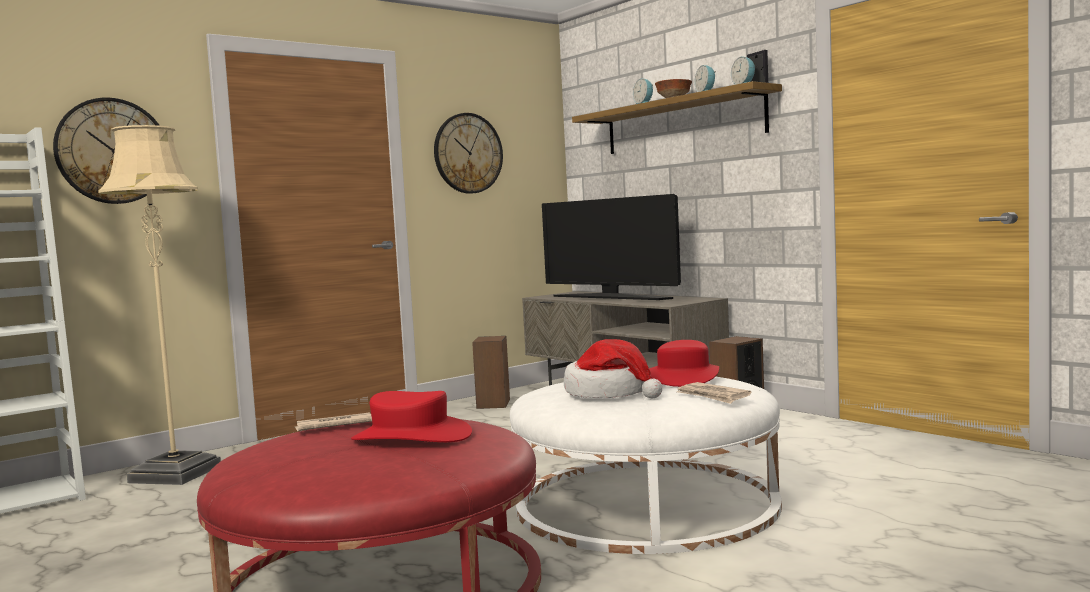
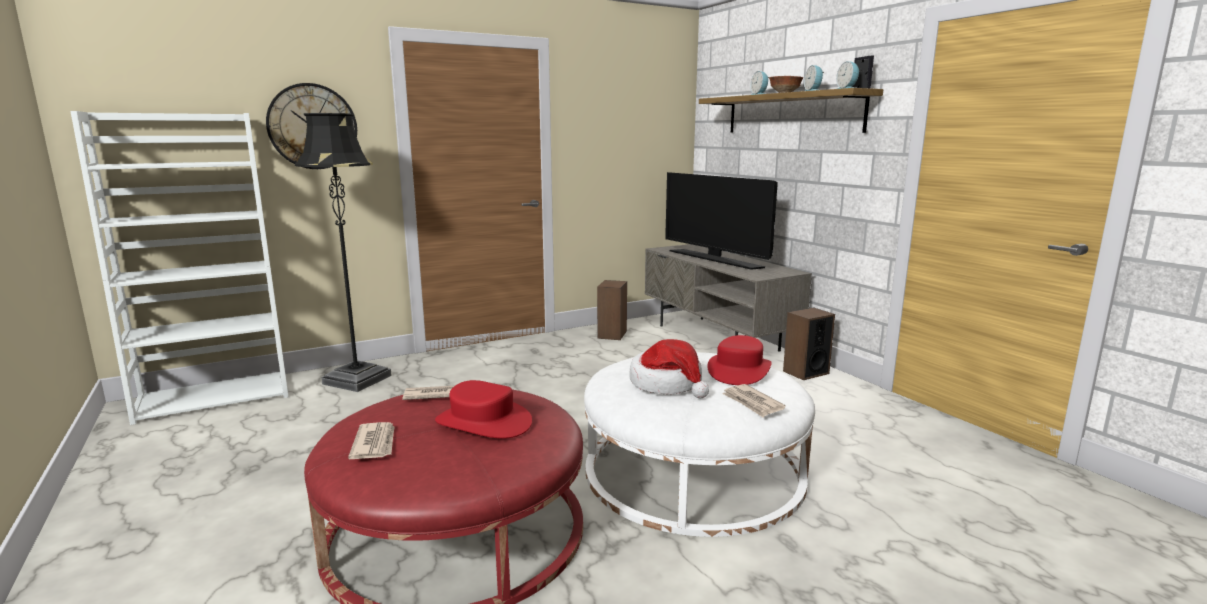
camera: 10 degrees right, 10 degrees up
beige floor lamp [98,125,221,485] -> black floor lamp [295,113,392,392]
wall clock [434,113,503,194] -> none
none -> newspaper [348,422,394,459]

